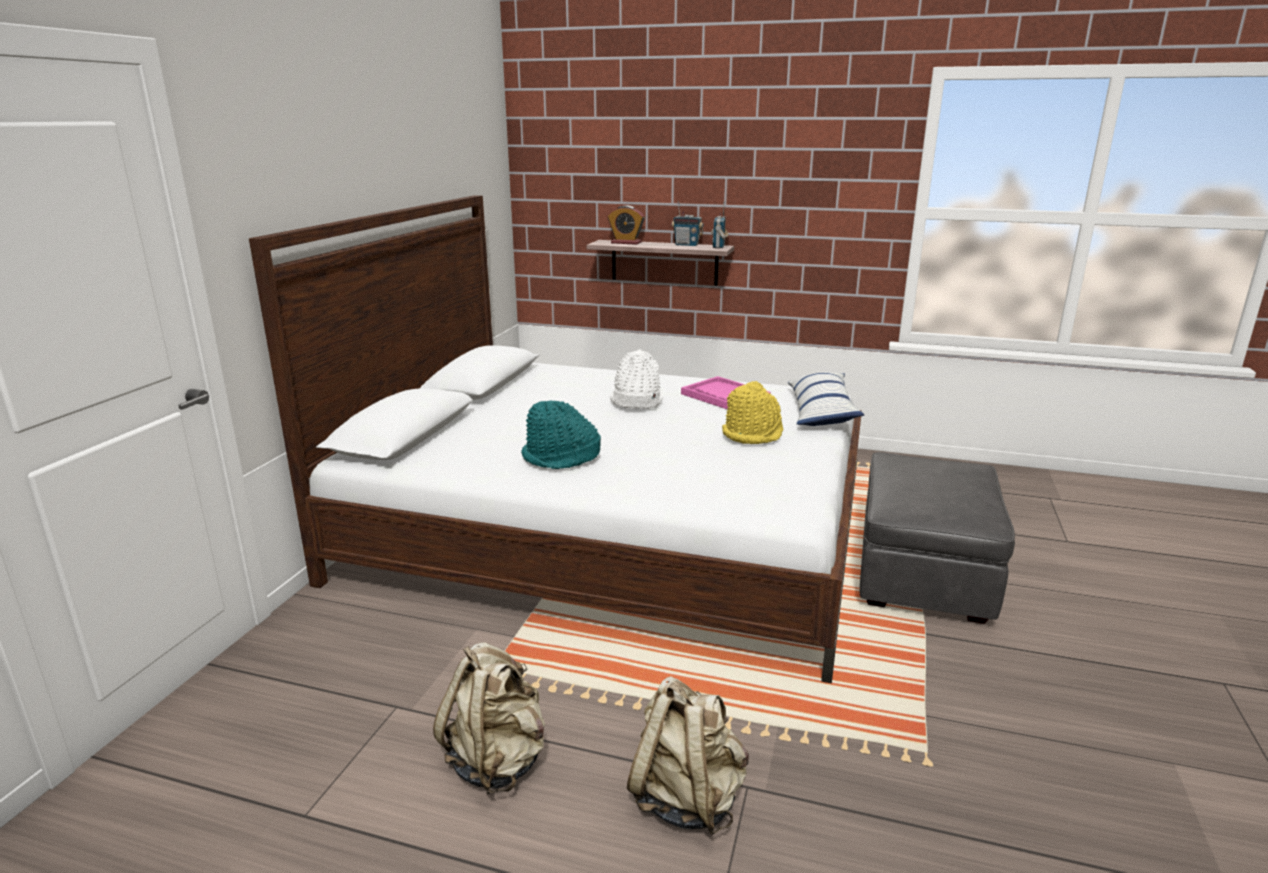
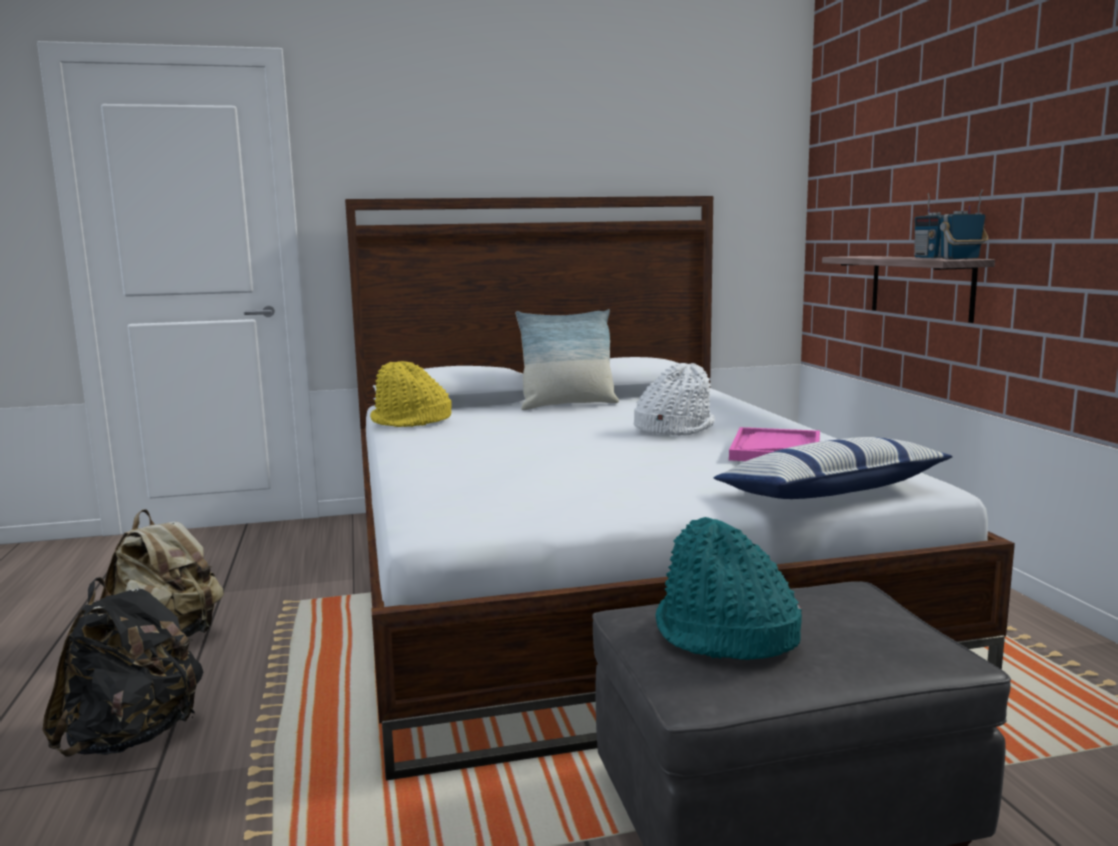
camera: 60 degrees right, 10 degrees down
turquoise hat [521,401,601,469] -> turquoise hat moved to [656,517,802,660]
alarm clock [608,206,645,245] -> none
beige backpack [627,676,749,835] -> black backpack [43,577,203,757]
yellow hat [722,381,783,444] -> yellow hat moved to [370,361,451,427]
none -> pillow [516,309,619,410]

